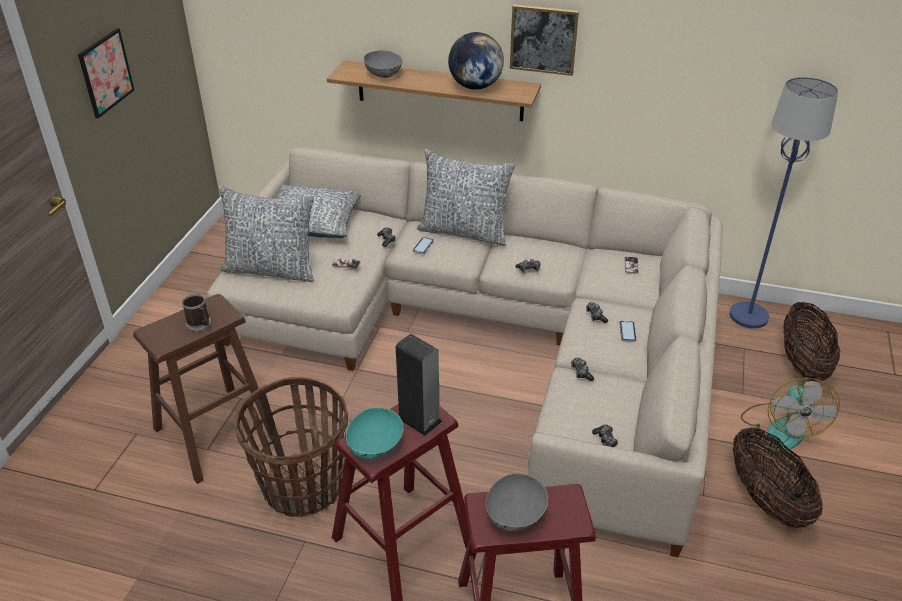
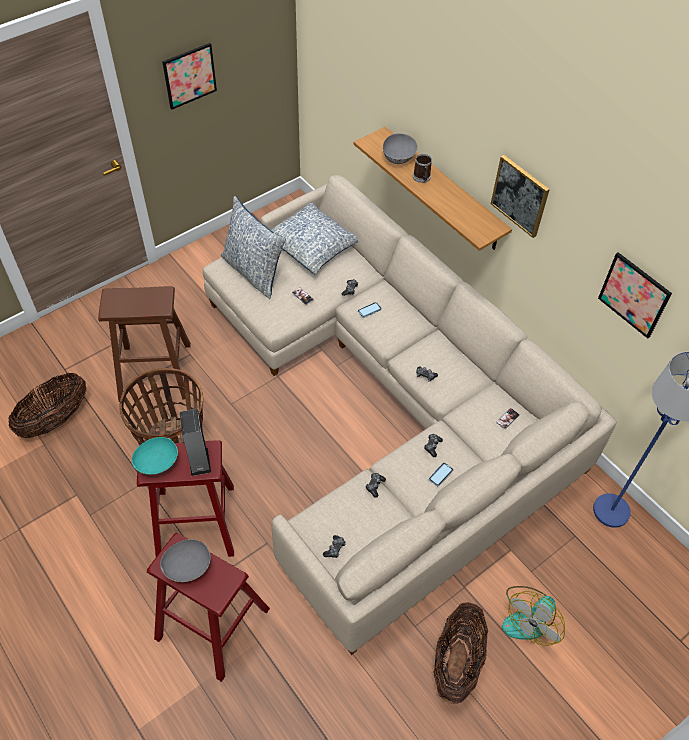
camera: 35 degrees right, 15 degrees up
mug [182,294,211,332] -> mug moved to [413,154,432,183]
pillow [417,149,515,246] -> none
globe [448,32,504,90] -> none
basket [784,302,840,382] -> basket moved to [8,373,87,438]
none -> picture [598,252,672,339]

